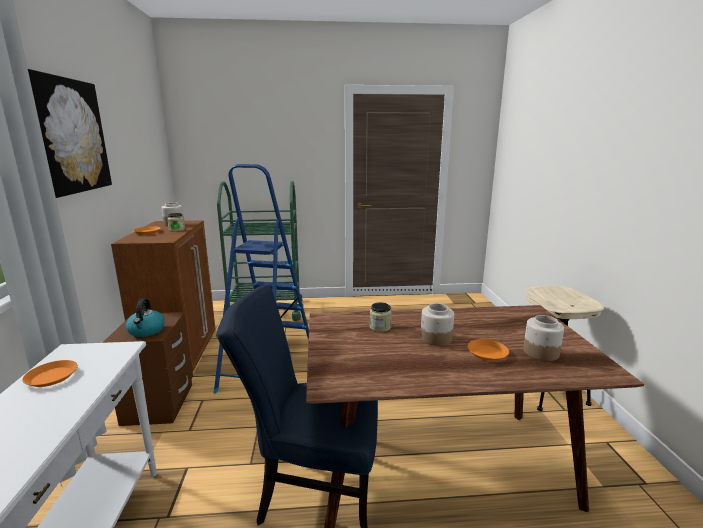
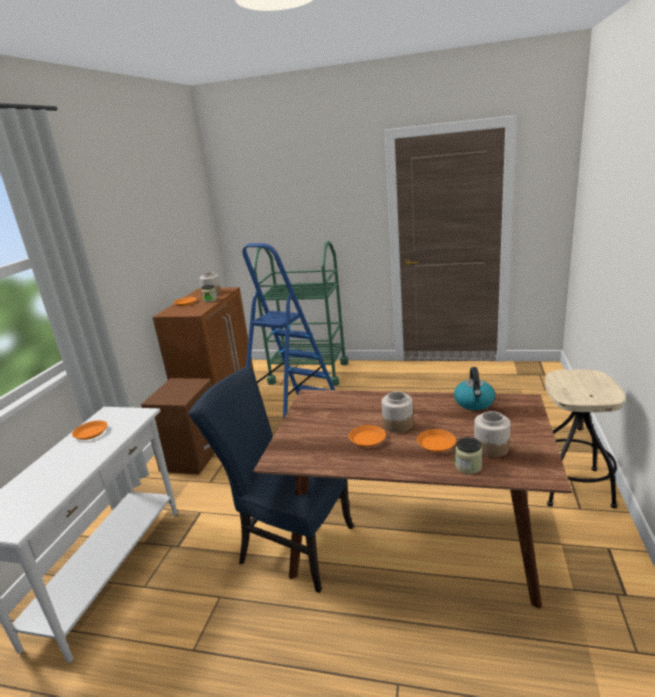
camera: 20 degrees right, 5 degrees up
picture [28,69,112,198] -> none
kettle [126,298,165,337] -> kettle moved to [454,367,495,410]
jar [370,302,392,332] -> jar moved to [455,437,482,474]
none -> orange plate [349,425,386,447]

